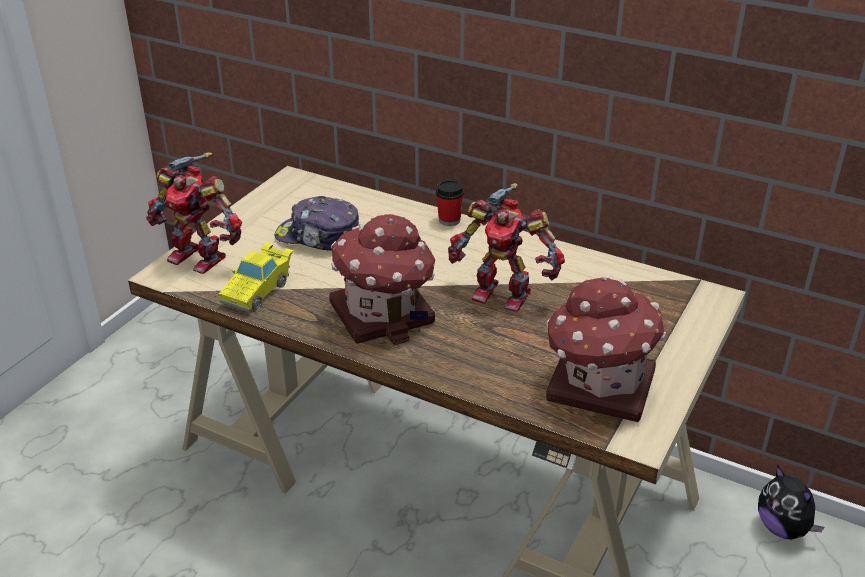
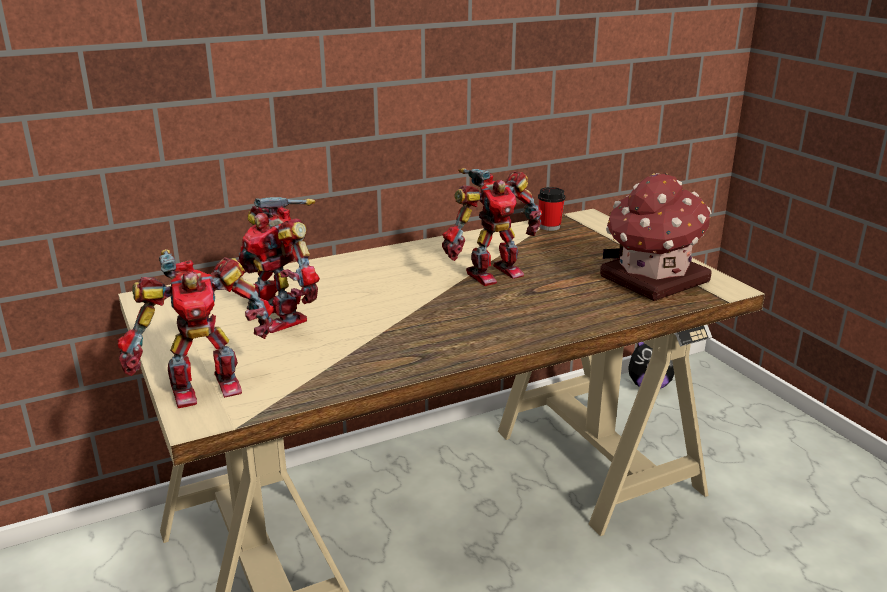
camera: 55 degrees left, 10 degrees down
yellow toy car [218,242,294,312] -> none
cap [274,196,360,251] -> toy robot [237,197,320,333]
toy house [329,214,435,345] -> none
cup [436,180,464,226] -> cup moved to [538,187,565,231]

